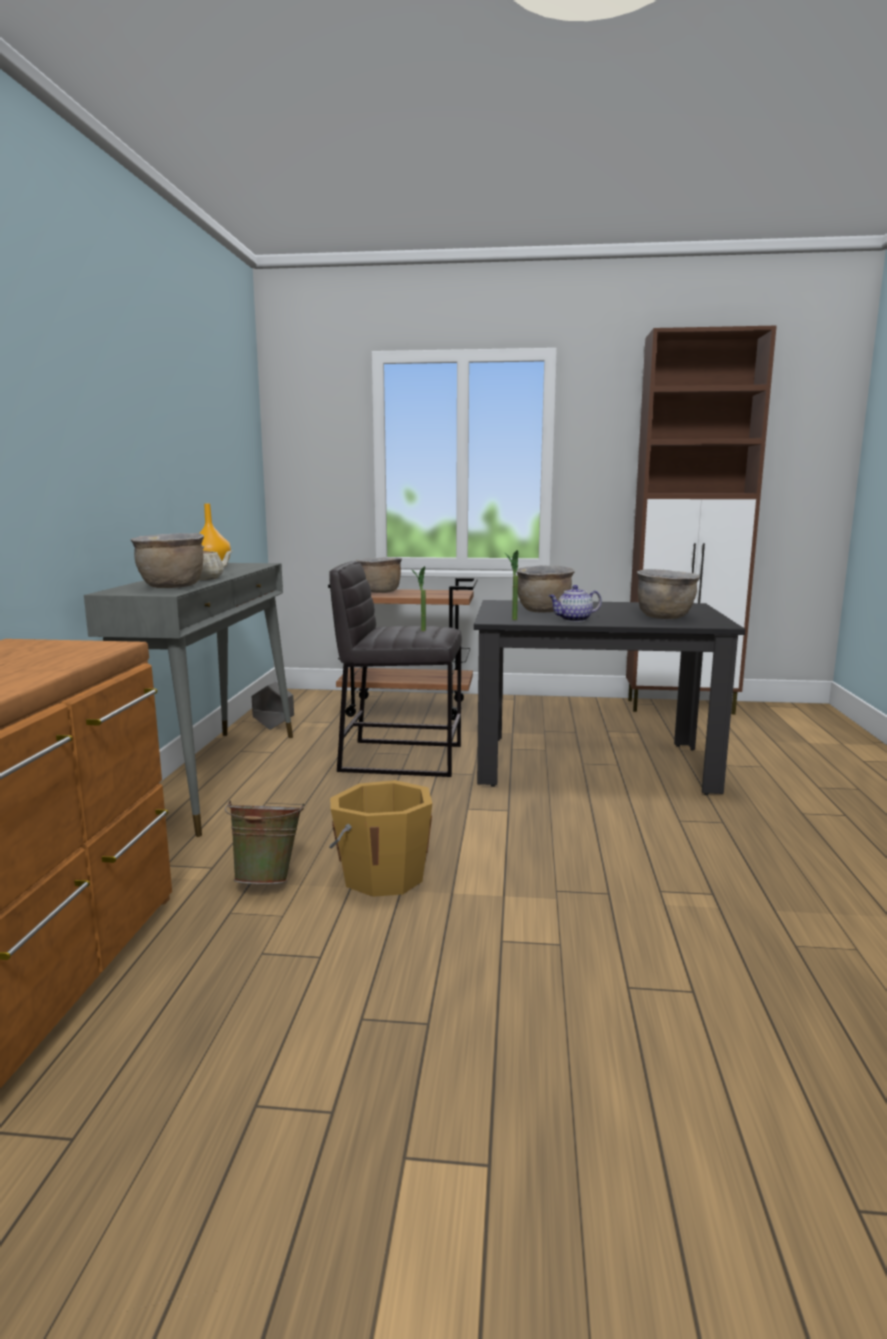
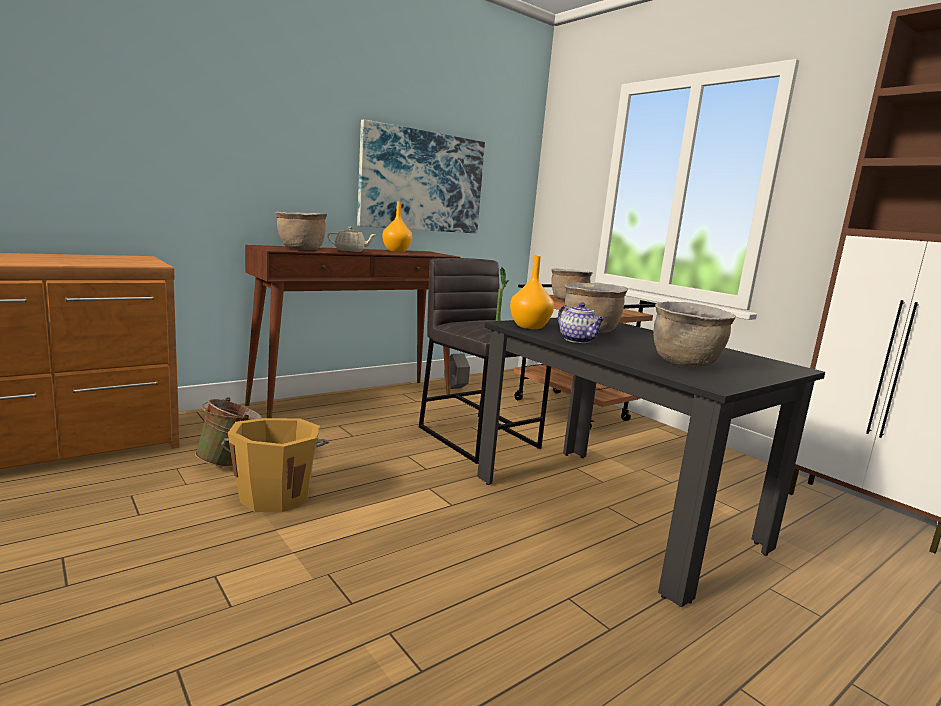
camera: 45 degrees right, 0 degrees up
grey console table [84,563,293,837] -> brown console table [245,245,461,418]
potted plant [504,550,519,620] -> orange vase [510,256,554,329]
teapot [548,585,602,622] -> teapot turned 150 degrees counterclockwise [558,302,605,343]
none -> picture [357,119,485,234]

